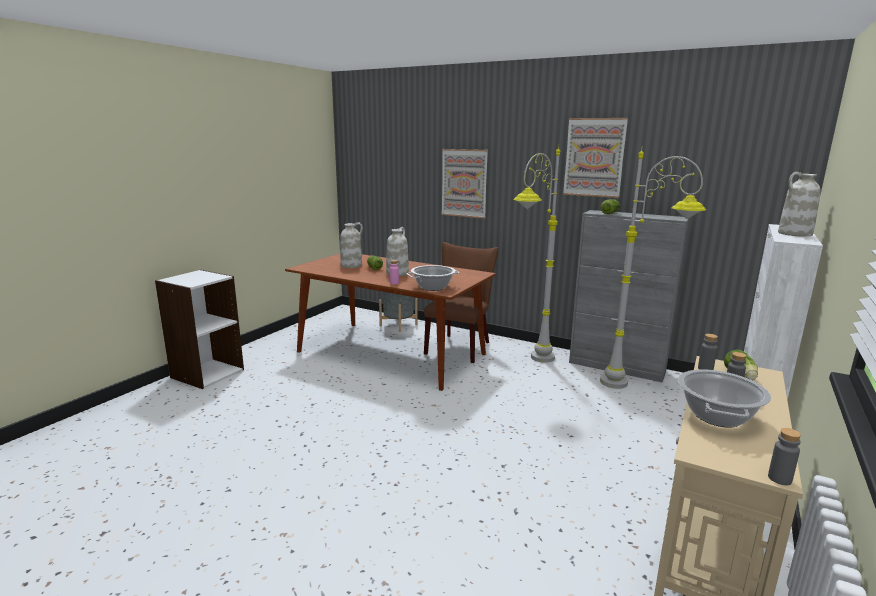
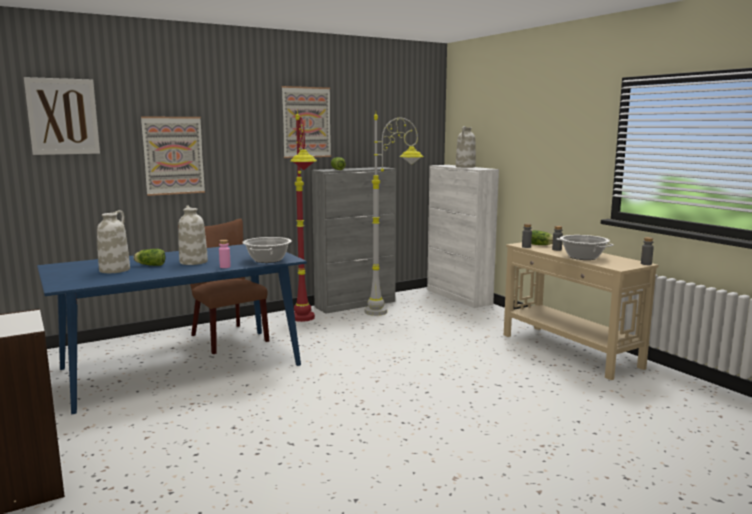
camera: 60 degrees left, 5 degrees down
brown dining table [285,253,496,391] -> blue dining table [37,244,307,414]
grey planter [379,292,418,332] -> none
grey floor lamp [513,144,560,363] -> red floor lamp [290,109,317,322]
none -> picture [24,77,100,155]

